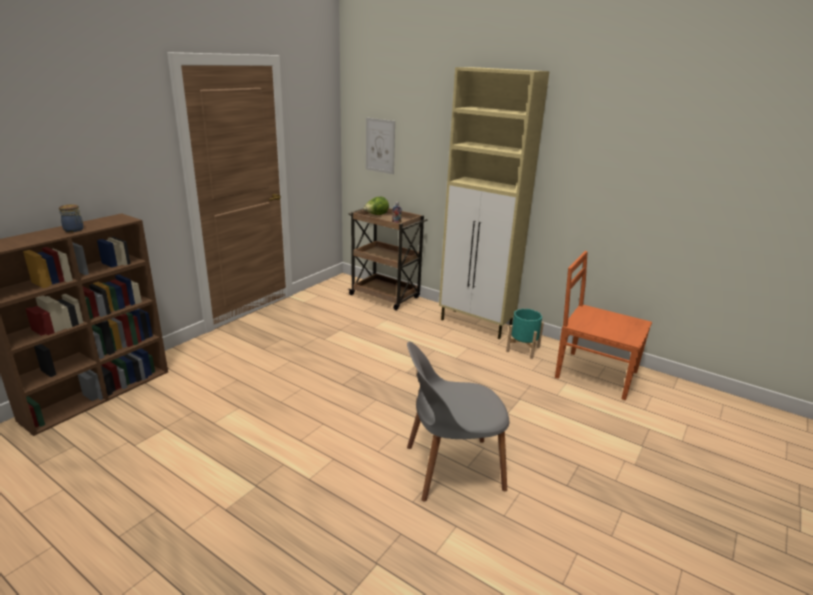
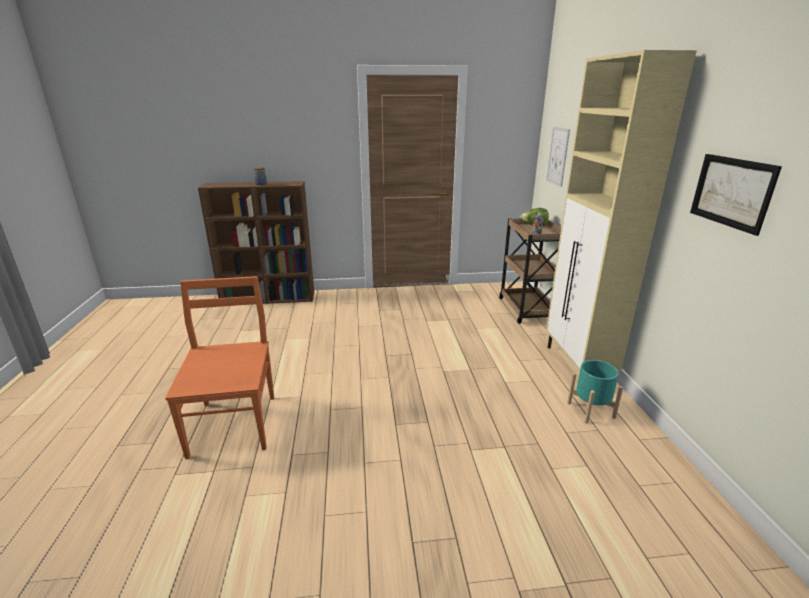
camera: 50 degrees right, 0 degrees up
grey chair [407,342,509,502] -> none
orange chair [555,251,652,400] -> orange chair moved to [165,276,274,459]
none -> picture [690,154,782,236]

